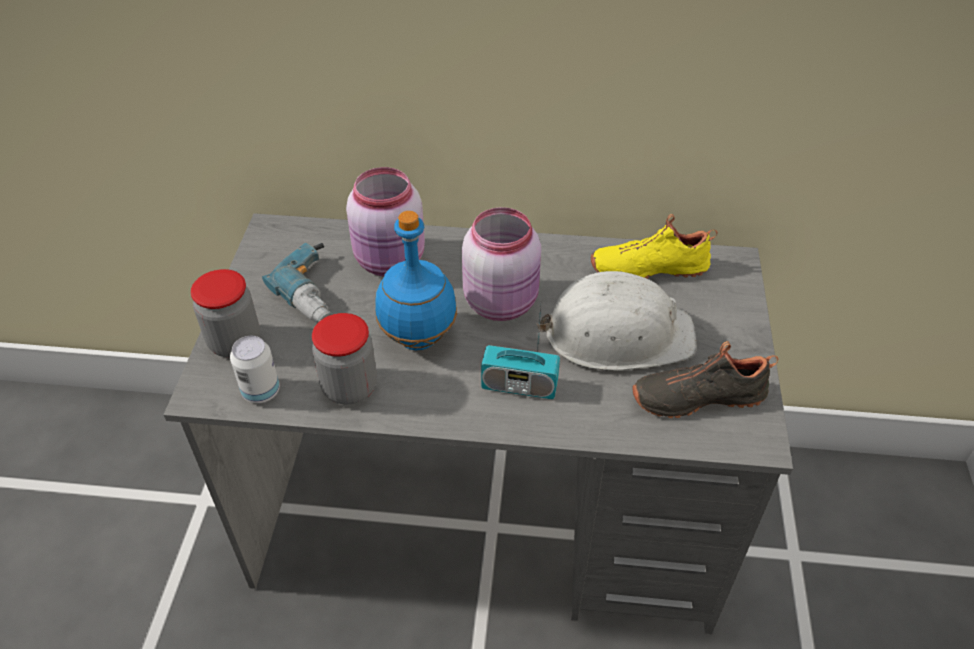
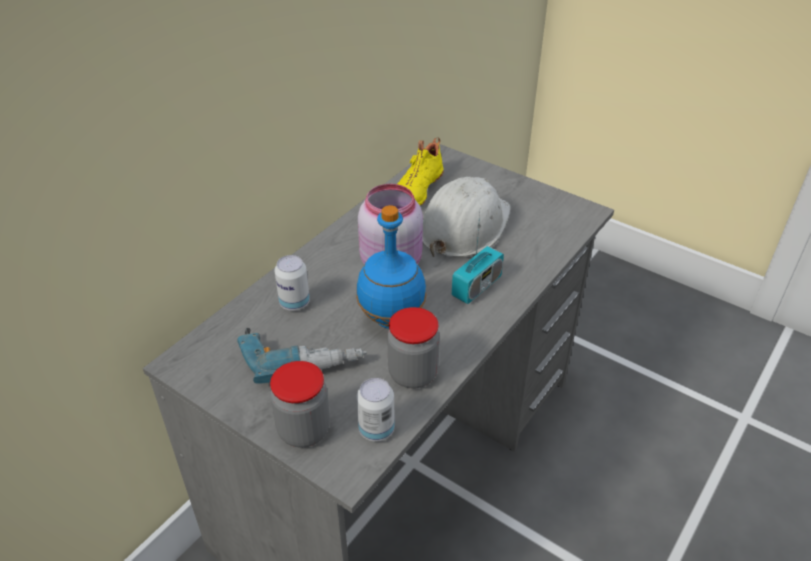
camera: 60 degrees left, 5 degrees down
pink jar [346,167,425,277] -> can [275,255,310,311]
black shoe [633,341,779,418] -> none

